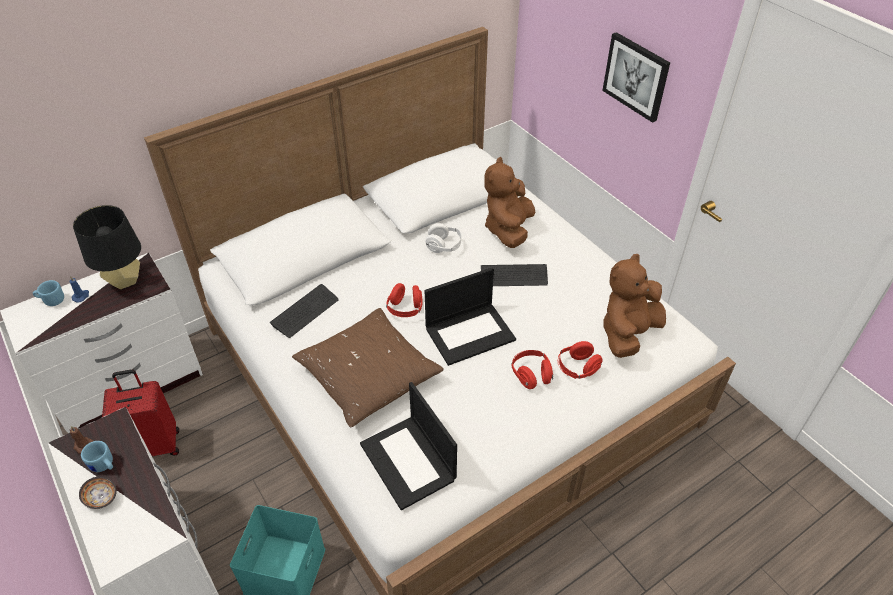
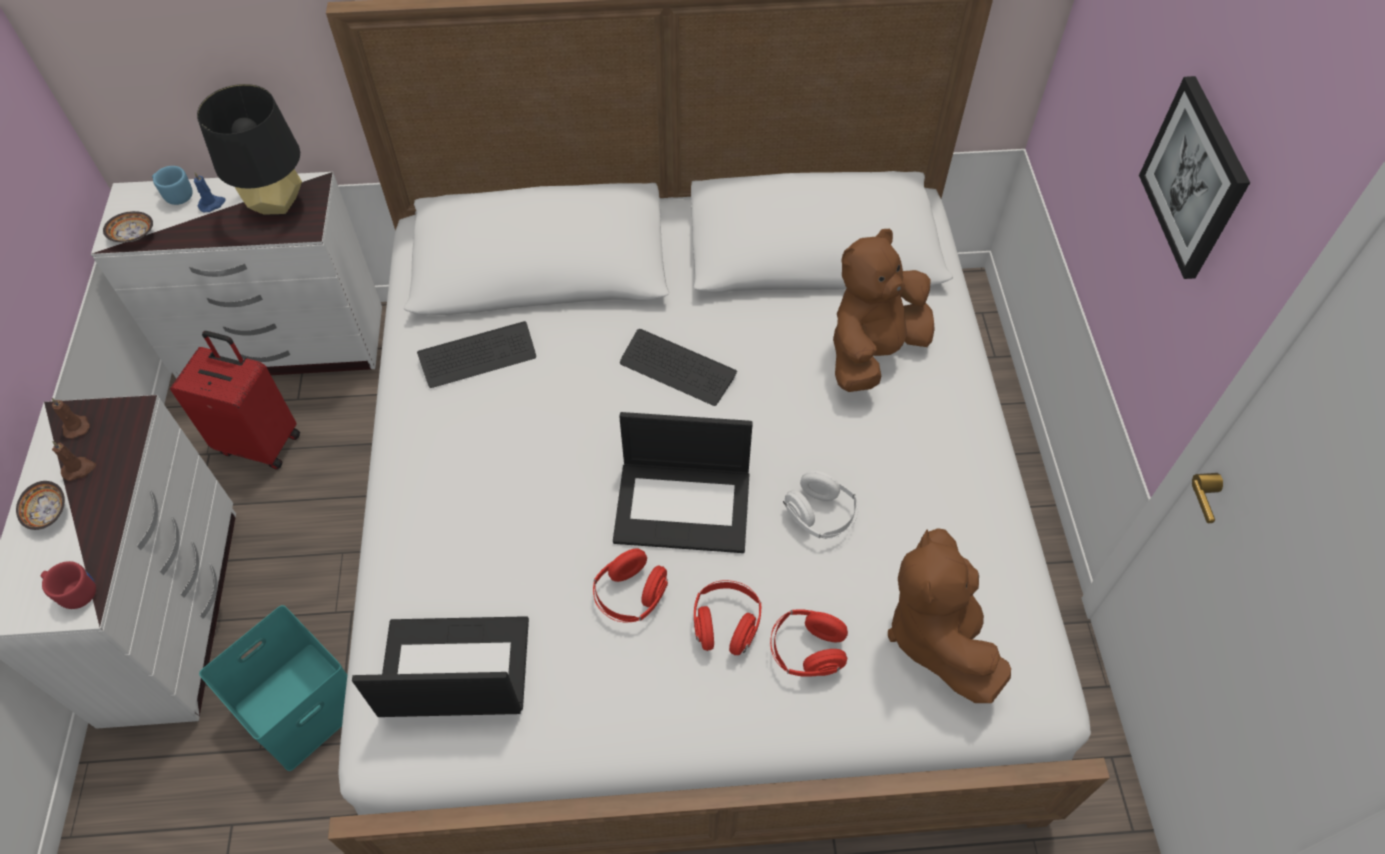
camera: 30 degrees right, 10 degrees up
blue mug [81,441,113,472] -> brown candle [52,441,96,481]
brown pillow [292,308,444,427] -> none
laptop [360,382,457,510] -> laptop turned 90 degrees clockwise [352,616,529,717]
red headphones [386,283,422,317] -> red headphones moved to [593,548,668,622]
white headphones [426,223,463,253] -> white headphones moved to [783,471,859,539]
keyboard [481,264,548,286] -> keyboard moved to [620,329,737,406]
brown plush toy [603,254,666,358] -> brown plush toy turned 75 degrees counterclockwise [888,528,1011,703]
none -> red mug [41,561,96,609]
none -> bowl [103,211,153,242]

